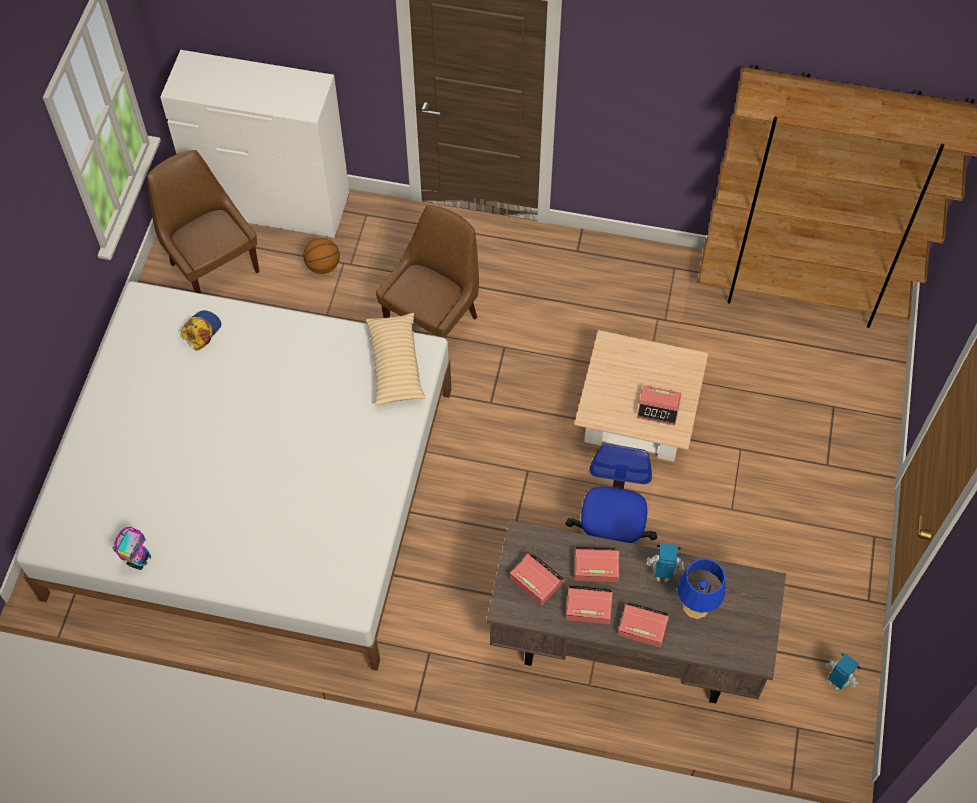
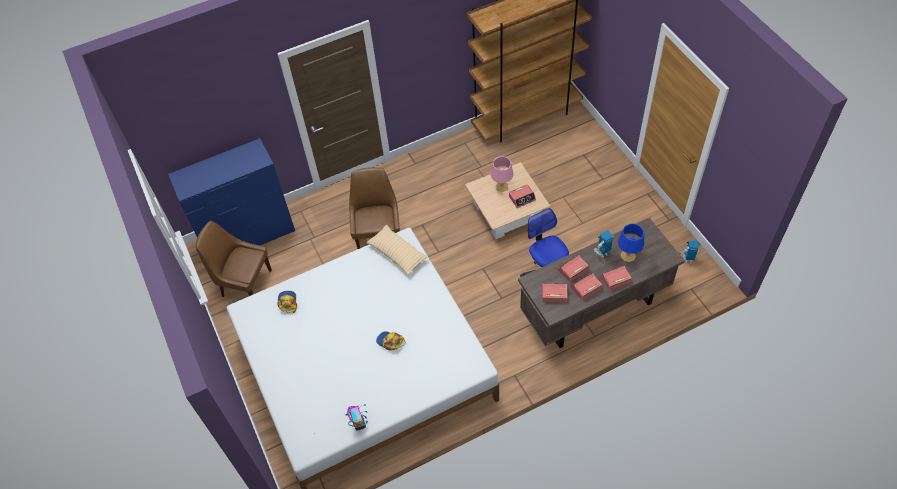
camera: 35 degrees left, 5 degrees down
white dresser [160,50,349,238] -> blue dresser [168,138,295,245]
basketball [303,238,340,274] -> none
none -> cap [376,331,405,351]
none -> pink table lamp [491,156,513,192]

